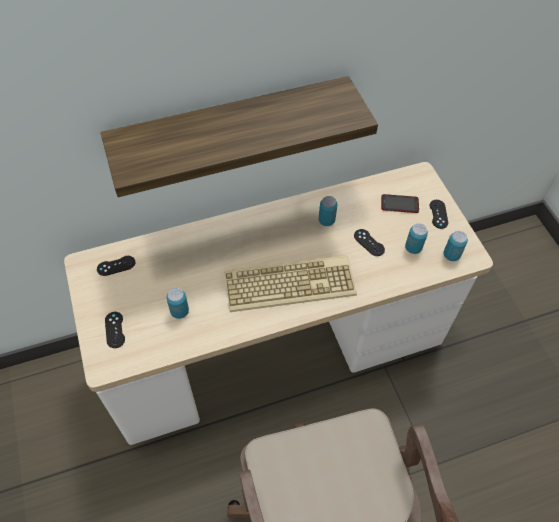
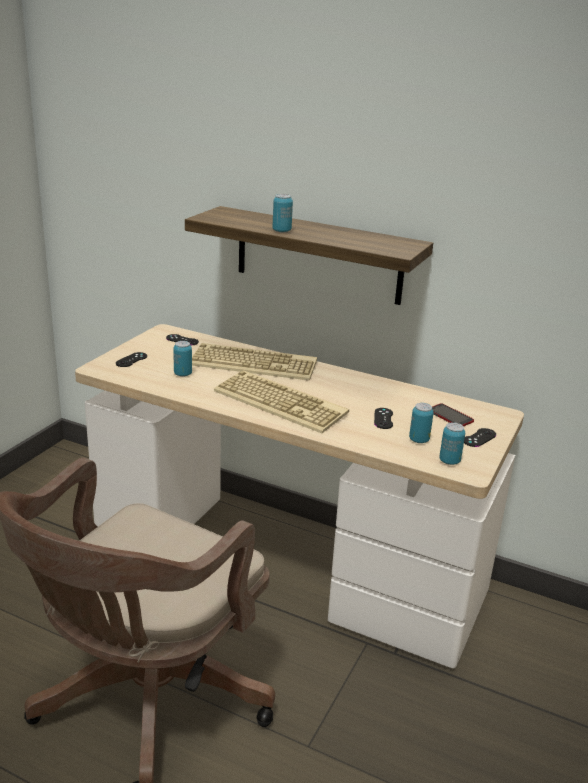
camera: 45 degrees right, 30 degrees down
can [318,196,337,226] -> can moved to [273,194,293,232]
none -> keyboard [192,343,317,381]

